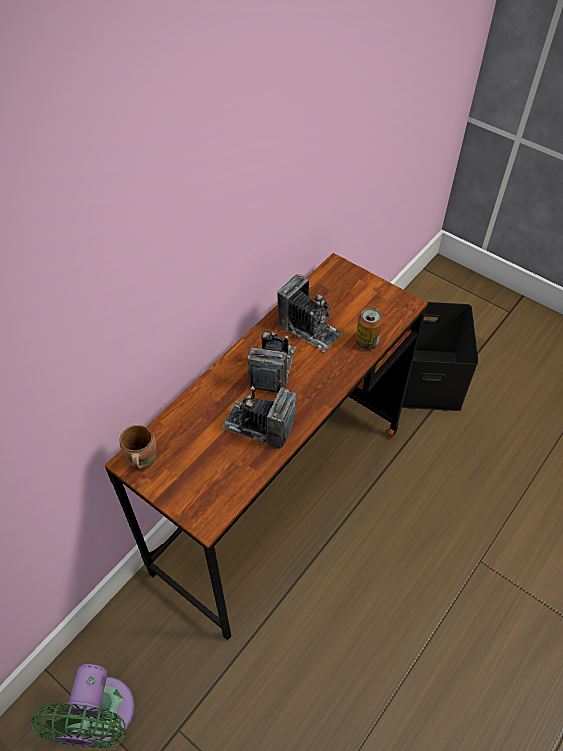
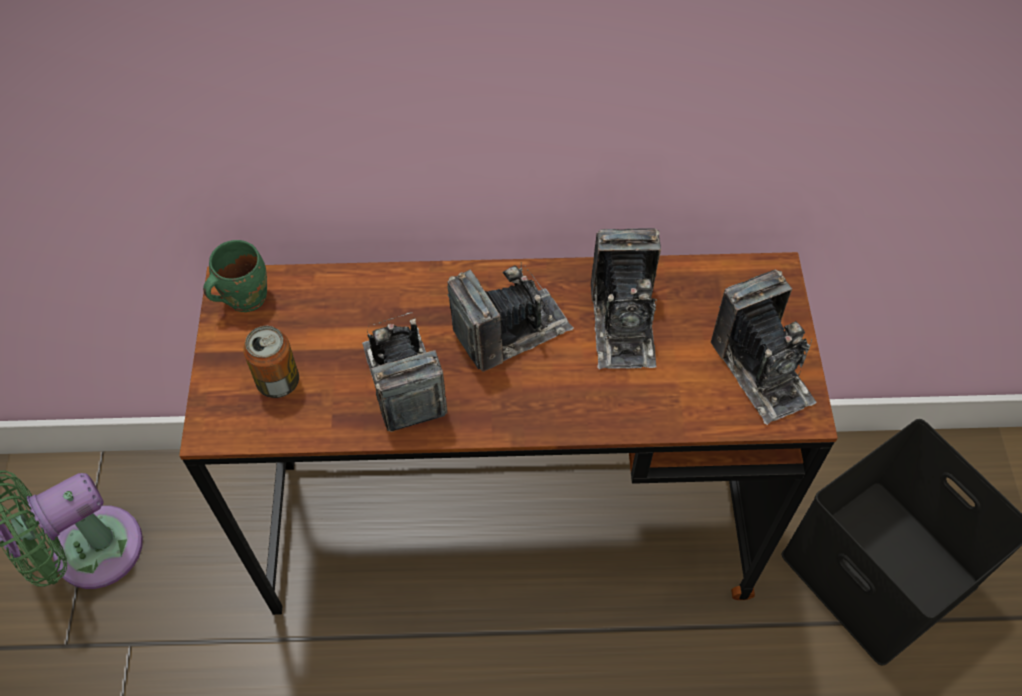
camera: 50 degrees right, 5 degrees up
brown mug [120,425,156,470] -> green mug [203,240,267,312]
can [356,308,383,350] -> can moved to [243,326,299,398]
none -> camera [711,270,817,425]

